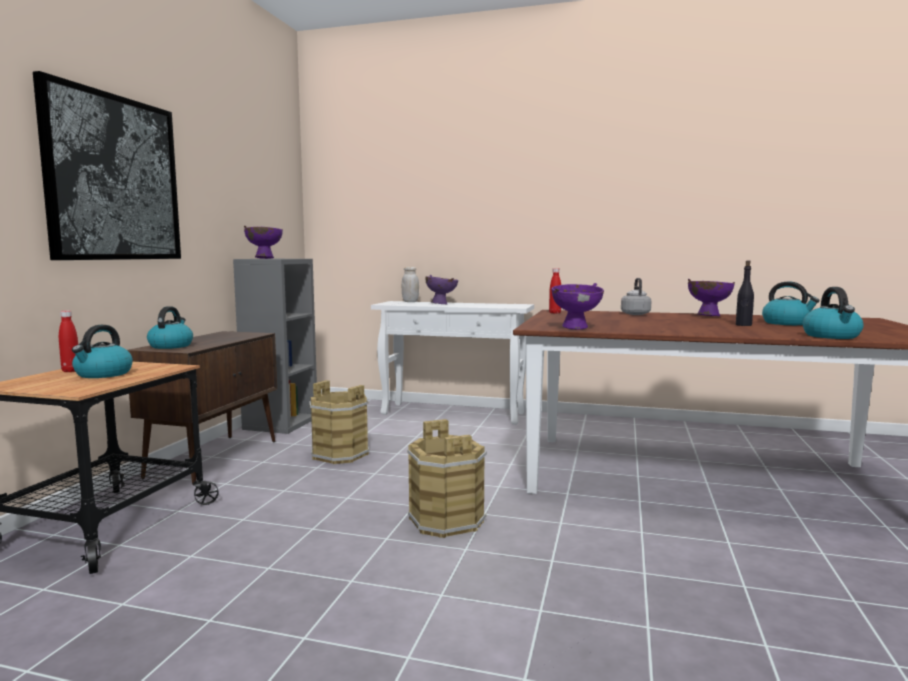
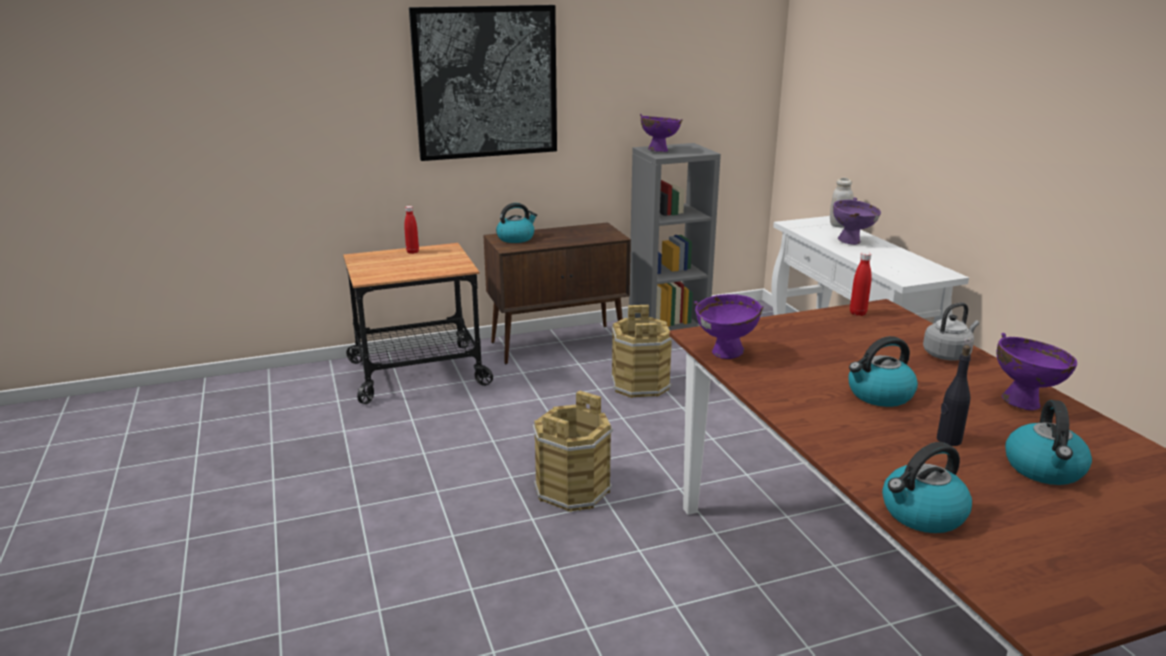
camera: 55 degrees right, 15 degrees up
kettle [72,325,133,378] -> kettle moved to [849,336,918,407]

